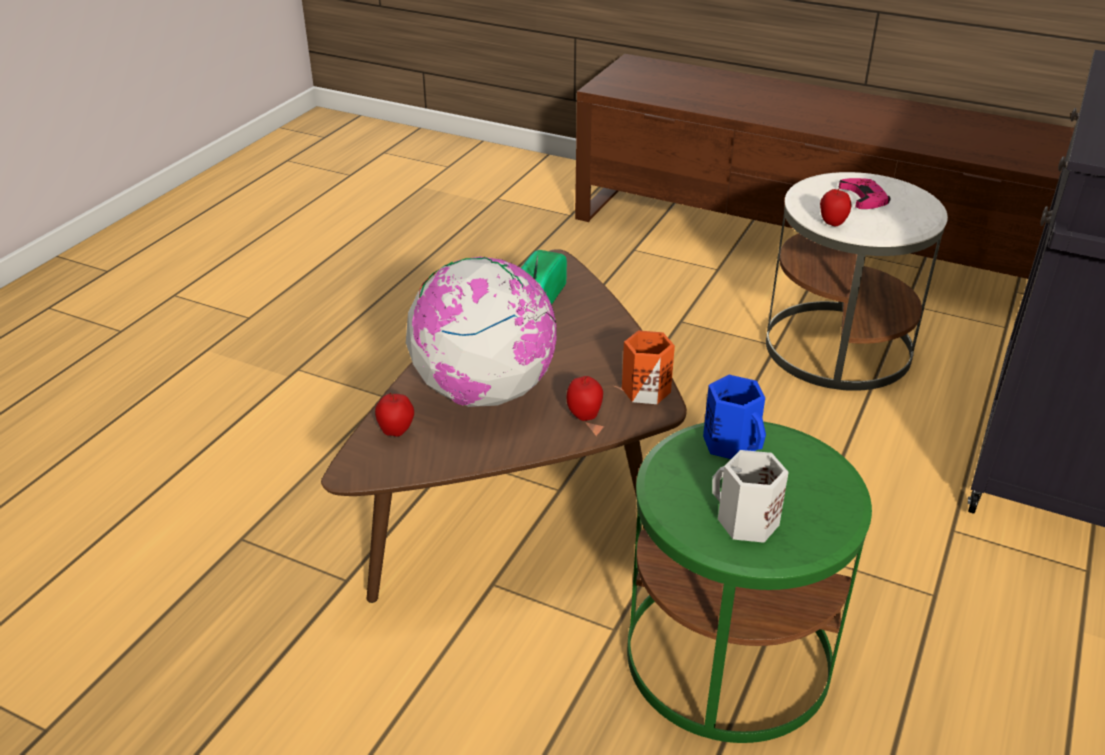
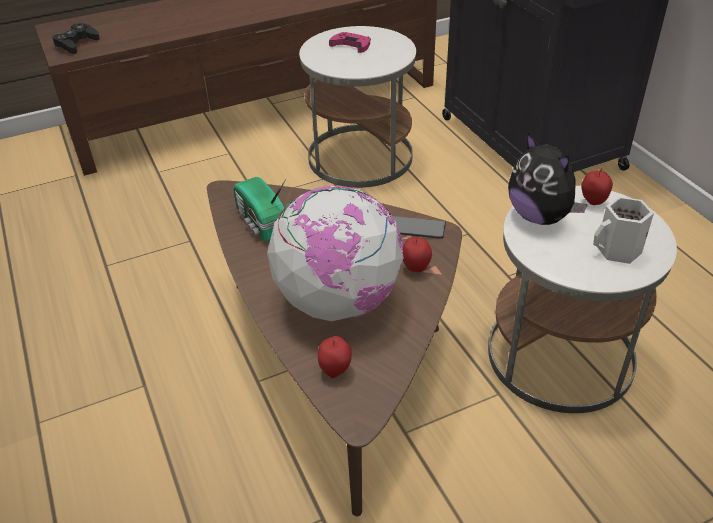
camera: 50 degrees left, 5 degrees up
orange mug [622,330,675,404] -> phone [392,216,446,239]
green side table [627,422,872,743] -> white side table [488,186,677,413]
blue mug [703,375,766,459] -> plush toy [508,133,588,225]
apple [820,187,851,227] -> apple moved to [581,168,613,205]
none -> black game controller [52,23,100,54]

